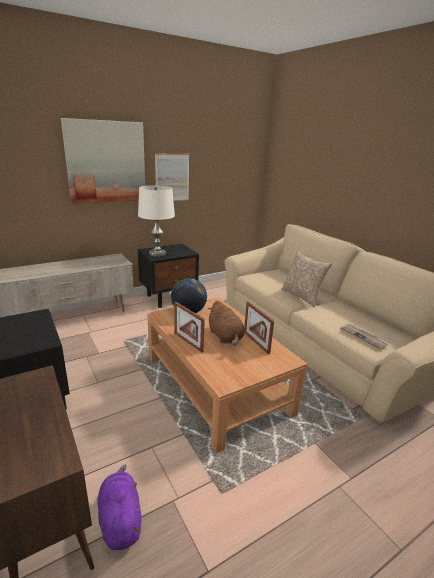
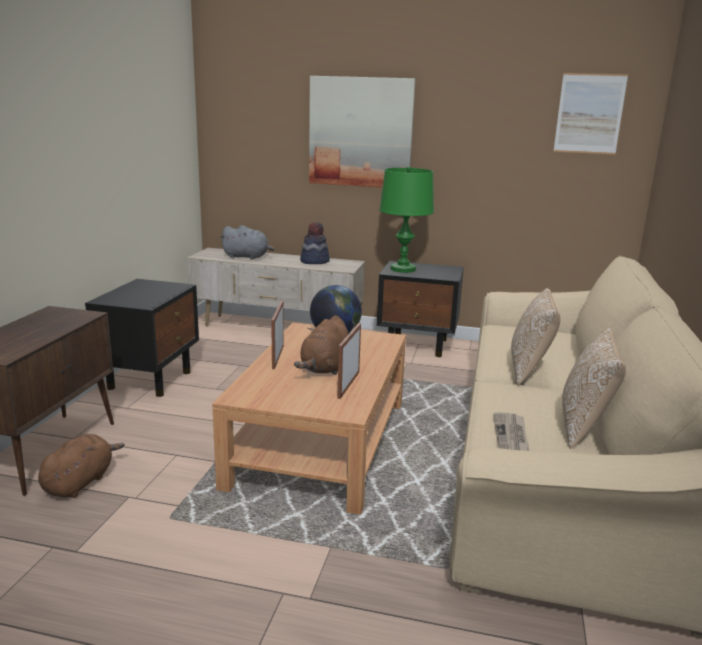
camera: 45 degrees right, 5 degrees down
purple plush toy [97,465,141,550] -> brown plush toy [38,434,125,498]
white table lamp [138,185,175,257] -> green table lamp [379,166,434,273]
picture [155,154,189,201] -> picture moved to [553,73,628,155]
none -> grey plush toy [220,225,275,260]
none -> hat [300,222,330,264]
none -> pillow [562,328,626,449]

